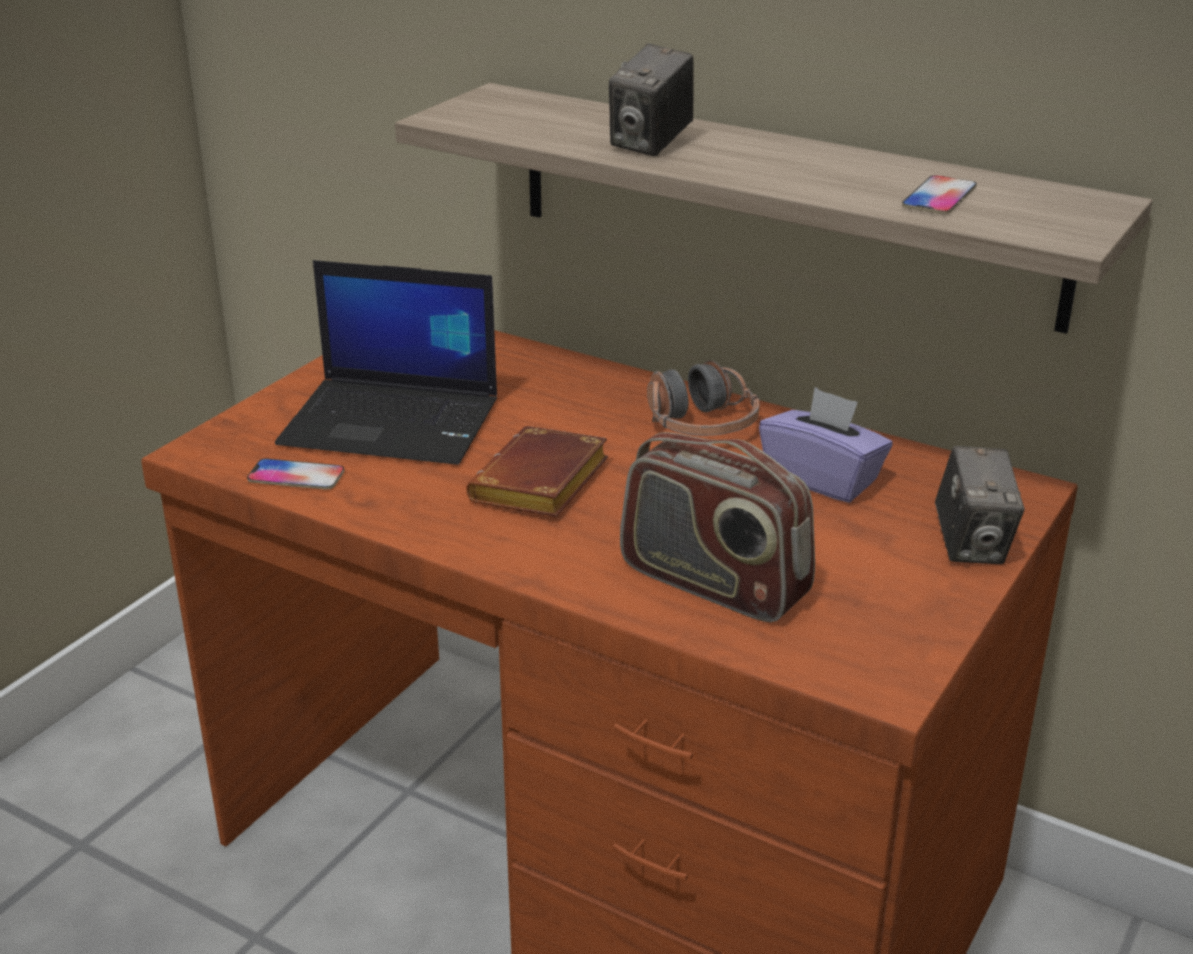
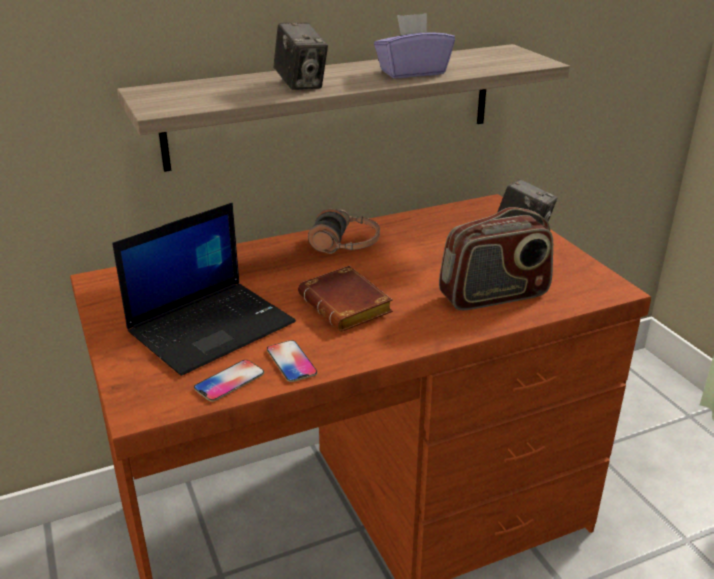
camera: 55 degrees left, 0 degrees up
purple tissue box [759,387,893,503] -> purple tissue box moved to [374,13,455,78]
phone [902,175,977,214] -> phone moved to [267,340,317,382]

